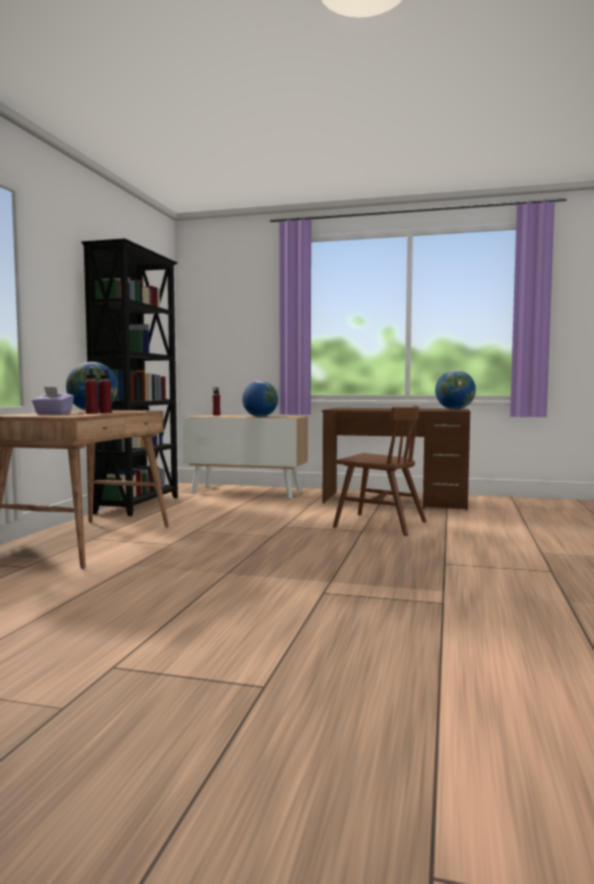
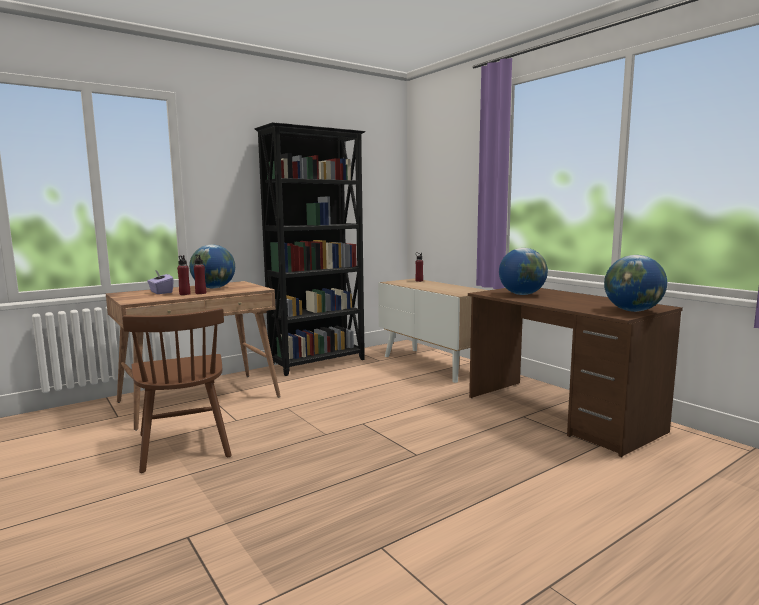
camera: 40 degrees right, 5 degrees up
globe [242,381,278,417] -> globe moved to [499,248,548,295]
brown chair [333,405,427,536] -> brown chair moved to [123,308,232,473]

